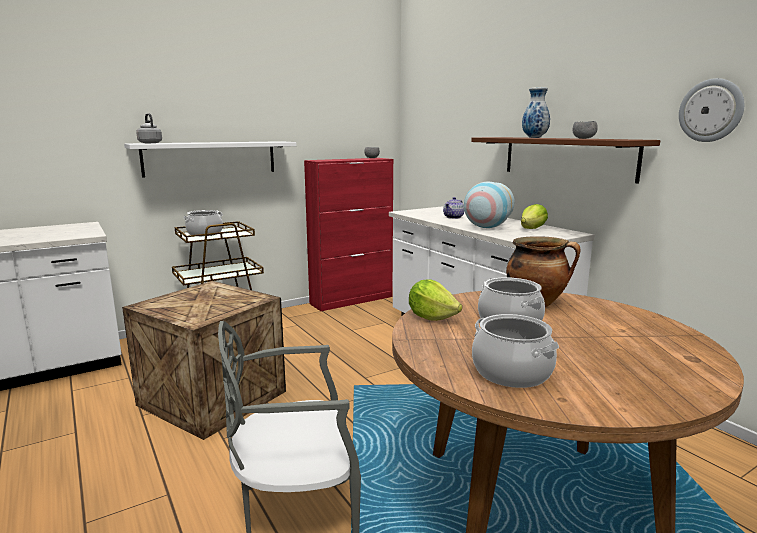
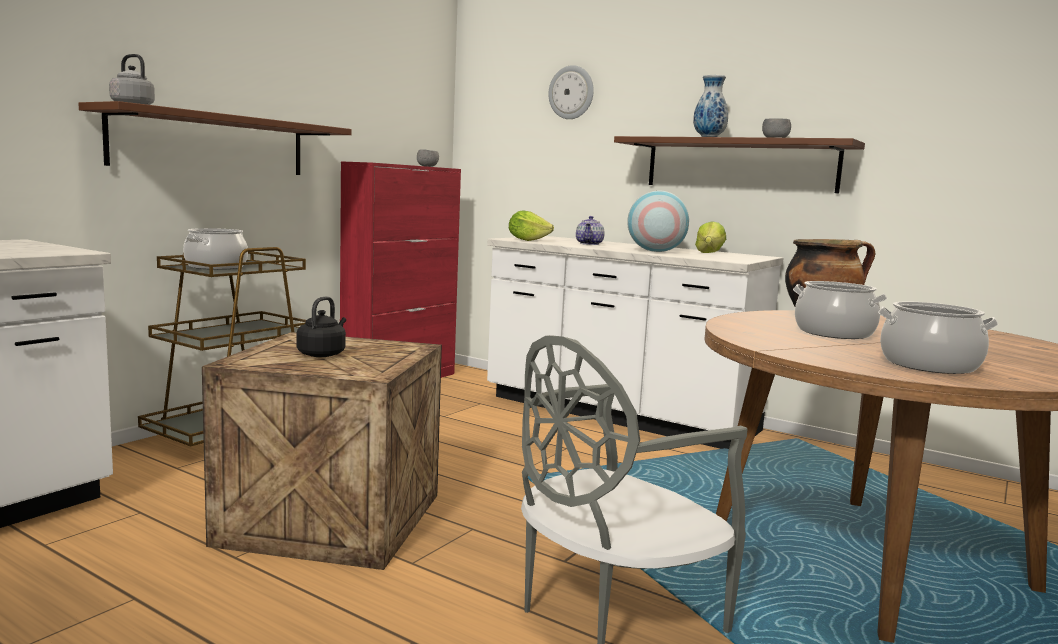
camera: 25 degrees left, 5 degrees down
white shelf [124,141,297,177] -> brown shelf [78,101,352,175]
lettuce [409,279,462,321] -> lettuce moved to [509,210,554,241]
wall clock [679,78,744,142] -> wall clock moved to [548,65,594,119]
none -> black kettle [296,296,346,357]

